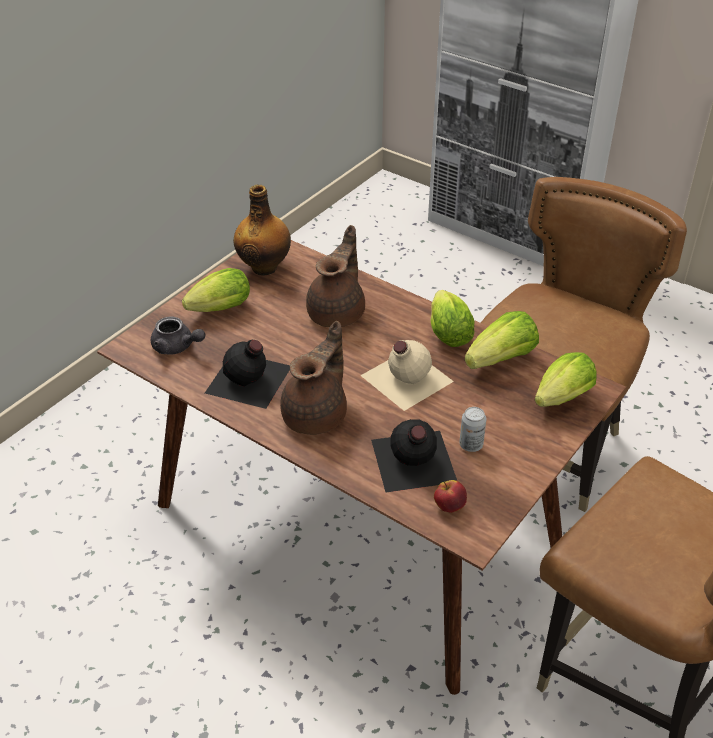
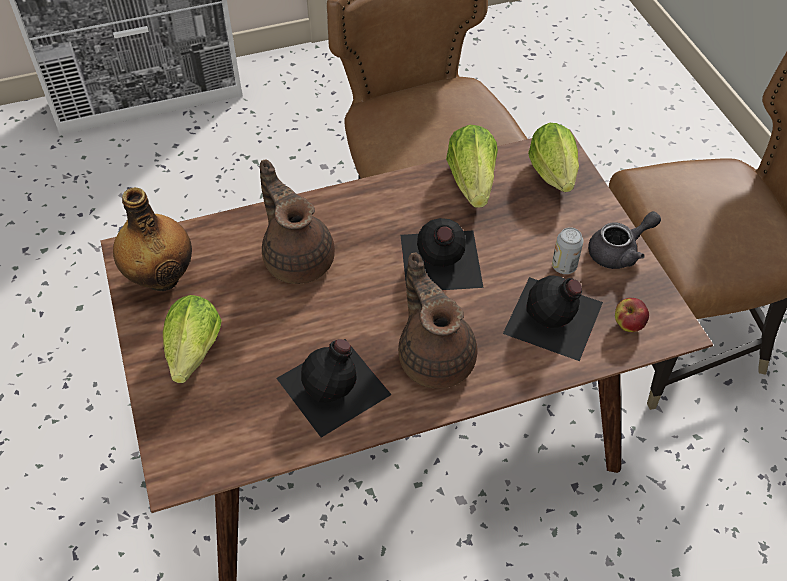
camera: 55 degrees left, 10 degrees up
grey teapot [151,317,205,354] -> grey teapot moved to [588,211,661,269]
beige bottle [360,340,454,411] -> black bottle [400,218,483,290]
lettuce [431,290,475,347] -> none

